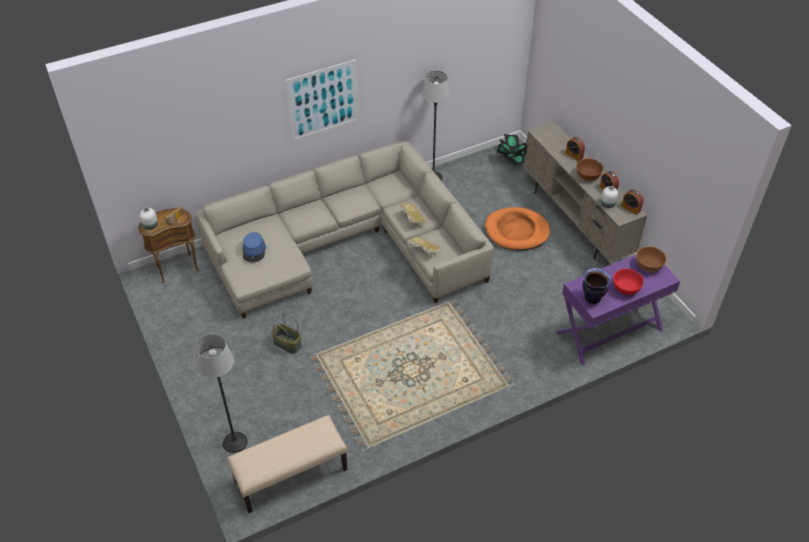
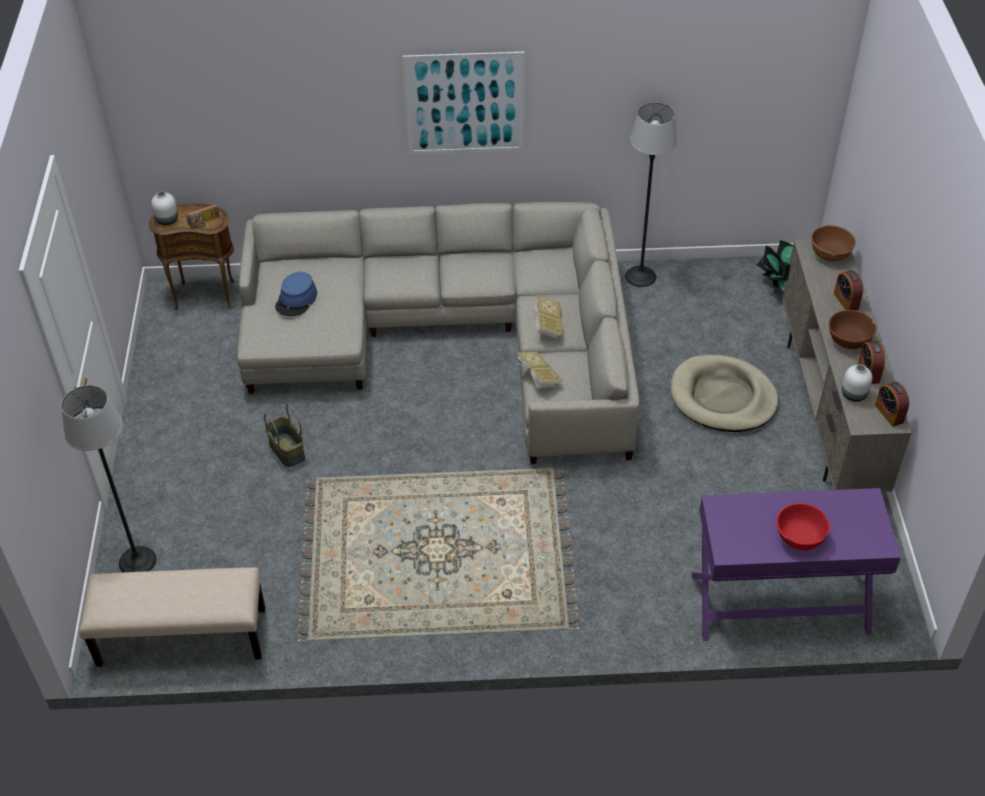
camera: 25 degrees right, 0 degrees up
orange dog bed [485,207,550,251] -> beige dog bed [671,355,779,432]
vase [583,268,611,304] -> none
brown bowl [636,246,667,272] -> brown bowl moved to [811,225,856,262]

